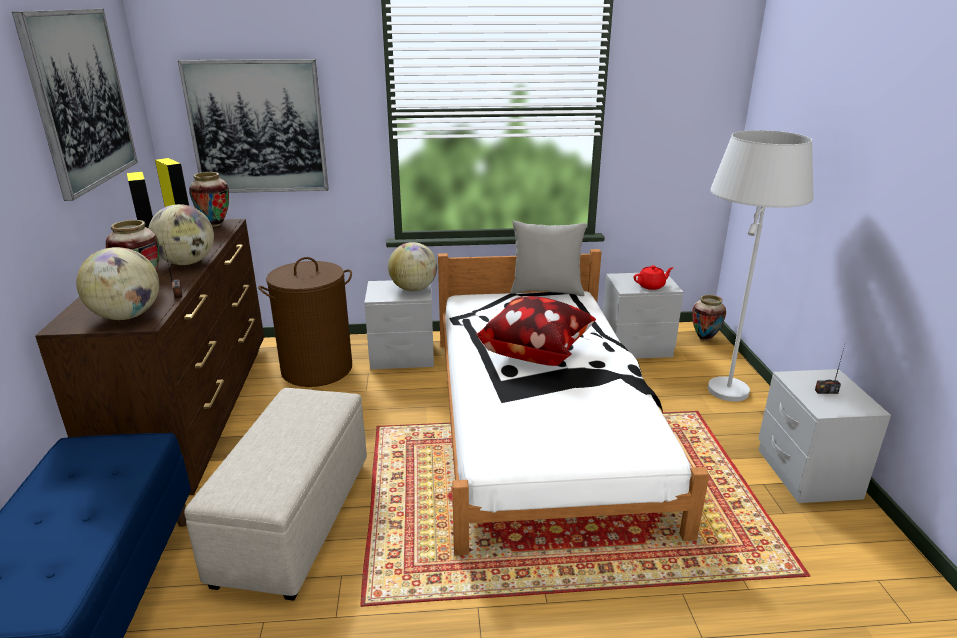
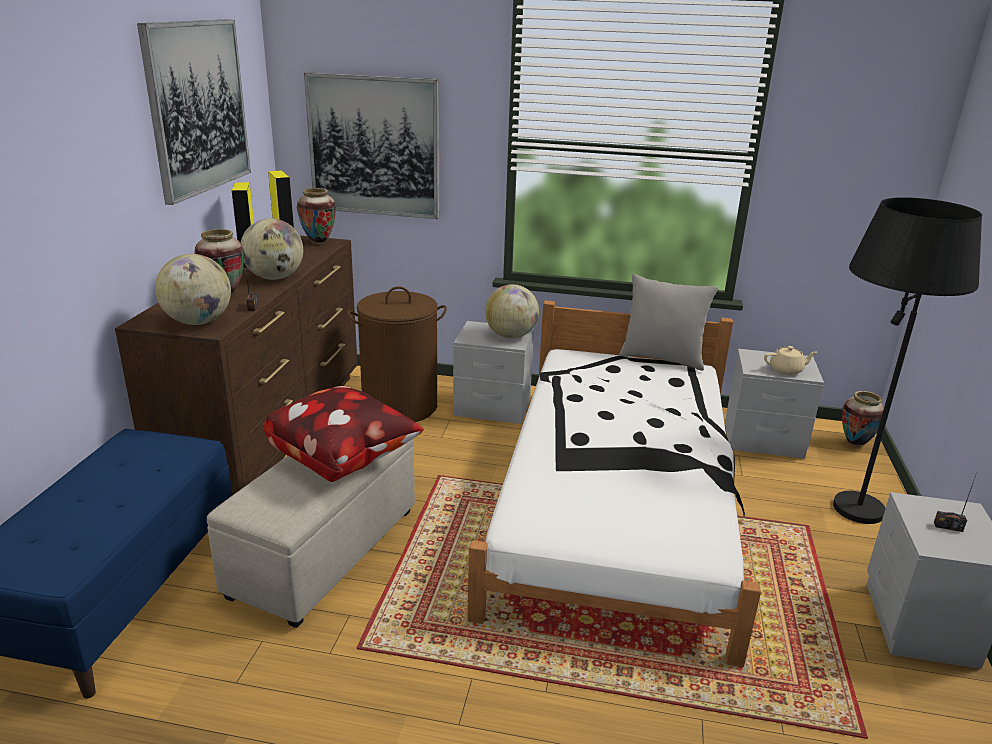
camera: 15 degrees right, 0 degrees up
pillow [475,296,596,366] -> pillow moved to [263,386,424,482]
red teapot [634,265,674,290] -> beige teapot [764,346,817,375]
white floor lamp [708,130,814,402] -> black floor lamp [833,197,982,524]

